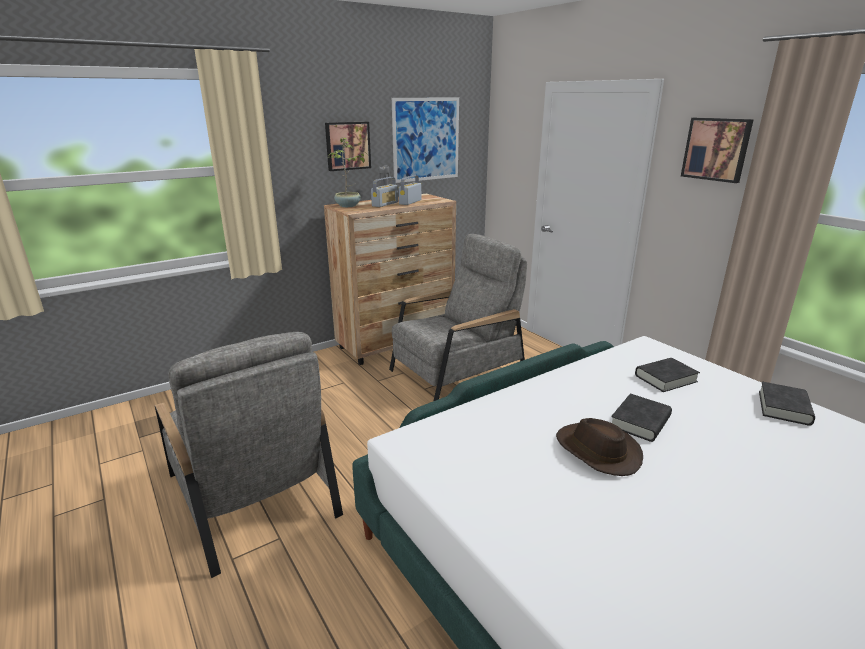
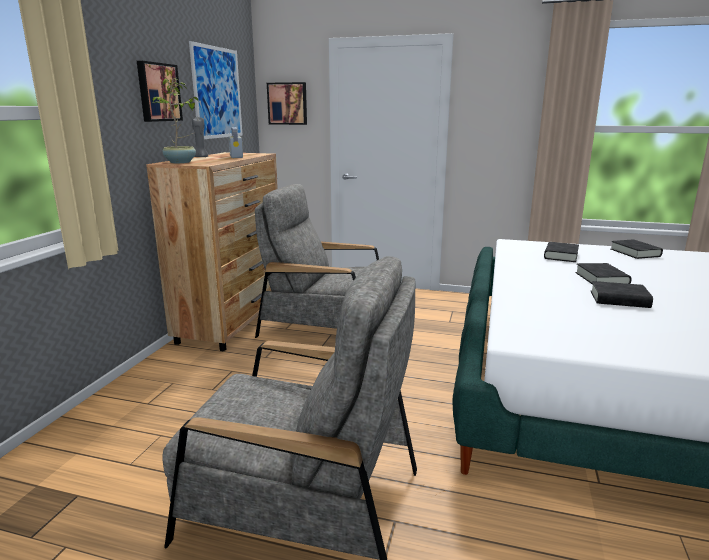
camera: 40 degrees left, 5 degrees down
radio [371,177,398,207] -> none
grey armchair [389,234,527,401] -> grey armchair turned 90 degrees counterclockwise [255,184,379,338]
brown hat [556,418,643,476] -> black book [591,281,653,308]
picture [681,118,754,183] -> picture moved to [267,82,307,125]

